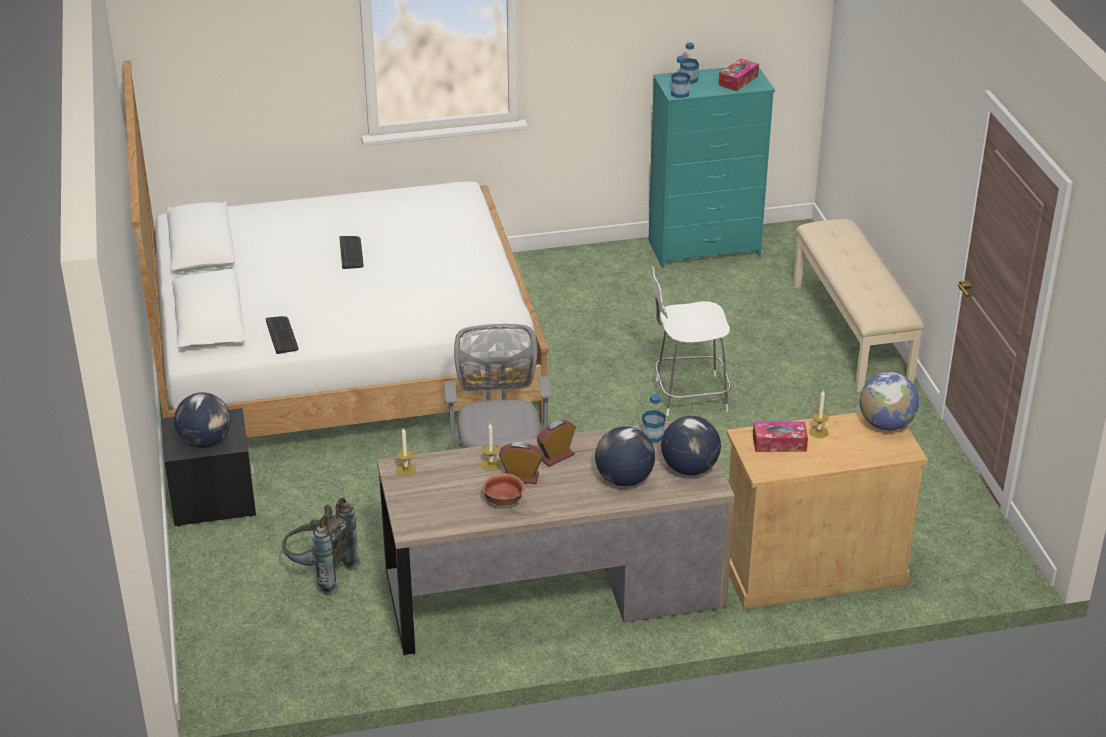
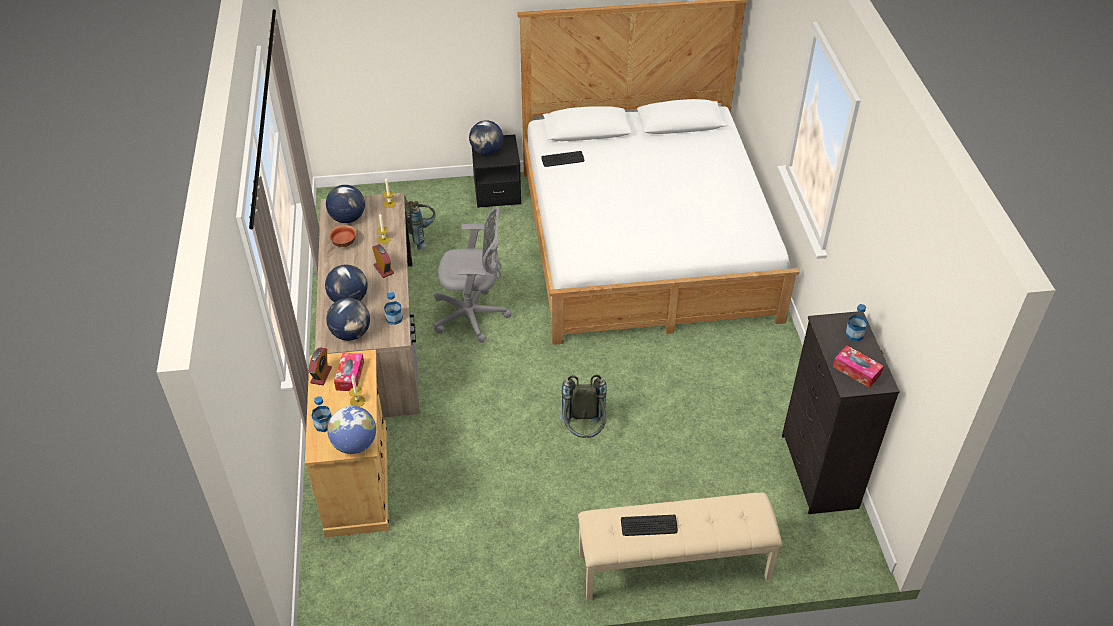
camera: 95 degrees right, 10 degrees up
keyboard [339,236,364,269] -> keyboard moved to [621,515,678,536]
alarm clock [499,442,543,484] -> alarm clock moved to [308,348,332,385]
turquoise dresser [648,67,775,268] -> black dresser [782,311,900,514]
white chair [651,267,731,416] -> grey backpack [560,375,607,438]
bottle [671,56,691,98] -> bottle moved to [312,397,332,432]
none -> globe [326,185,365,223]

